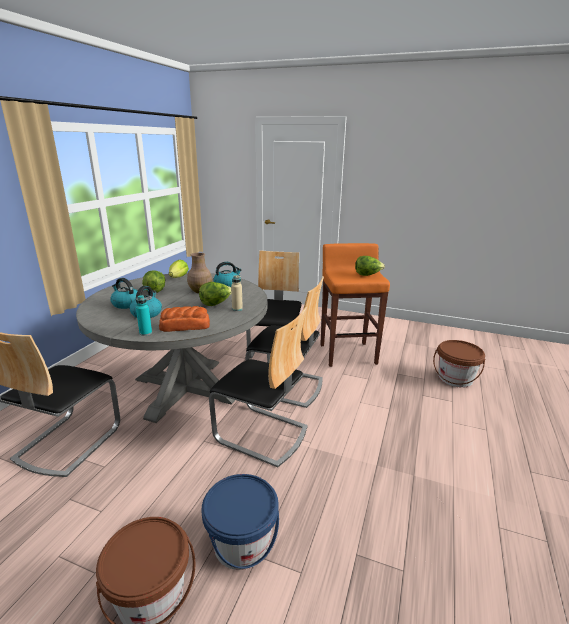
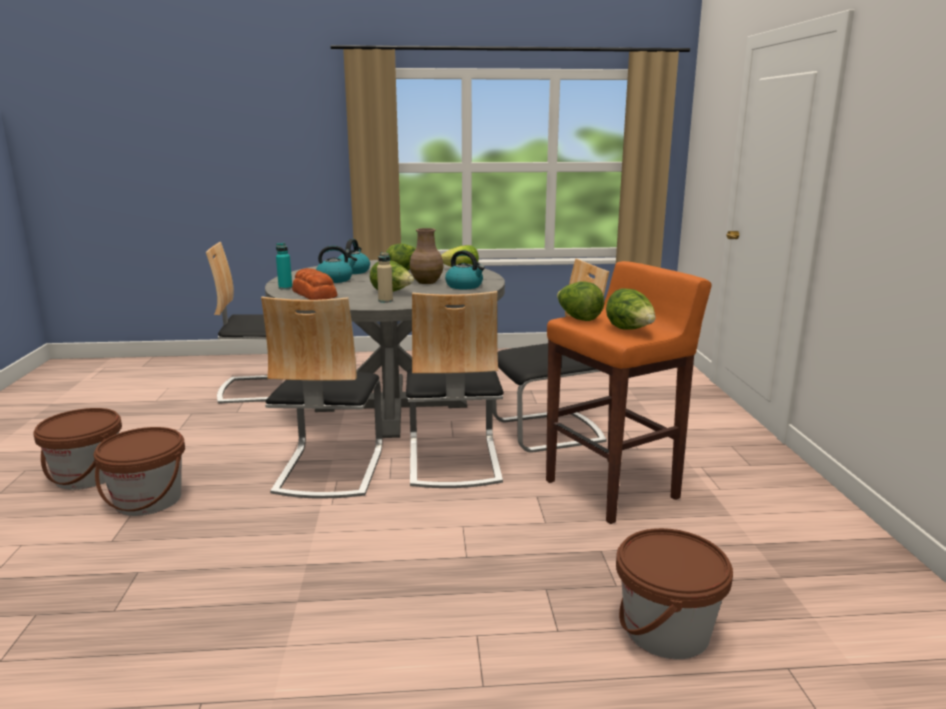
camera: 65 degrees right, 5 degrees down
blue bucket [201,474,279,570] -> brown bucket [94,427,185,516]
none -> lettuce [557,281,604,321]

